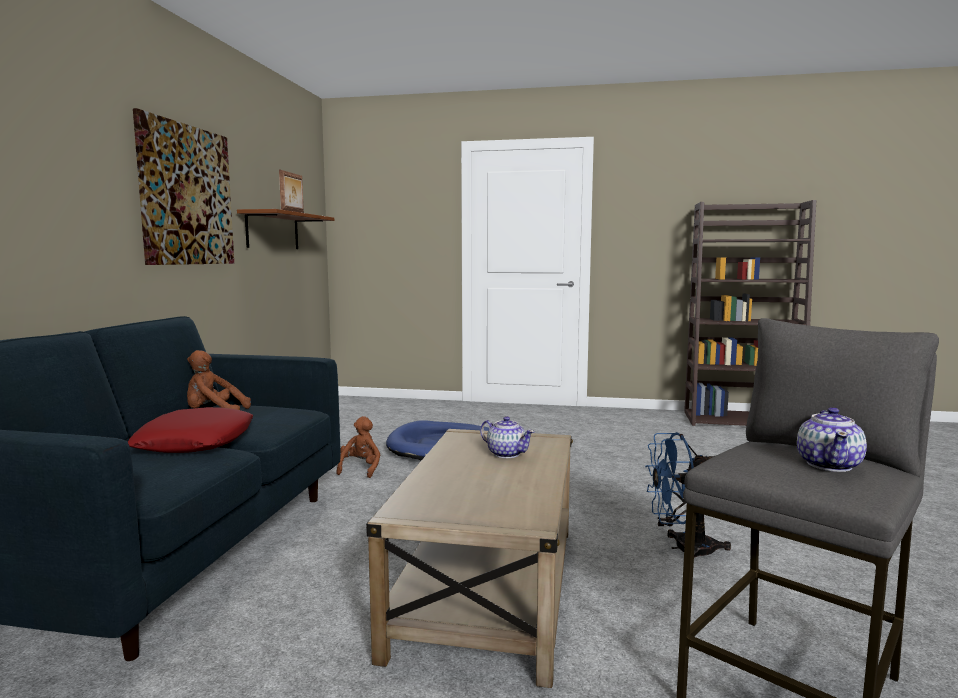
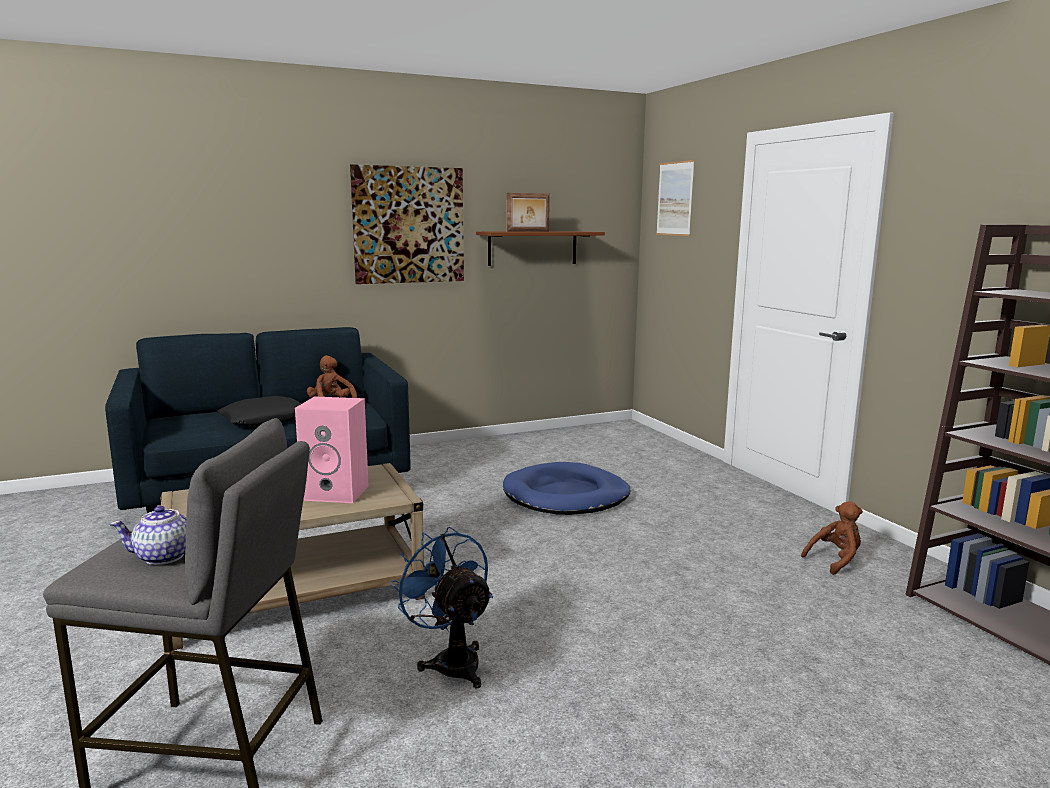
camera: 55 degrees right, 5 degrees up
red pillow [128,407,253,453] -> black pillow [217,396,301,427]
brown plush toy [336,416,380,478] -> brown plush toy moved to [801,501,863,575]
teapot [480,416,535,458] -> pink speaker [295,396,369,503]
none -> picture [656,160,695,236]

